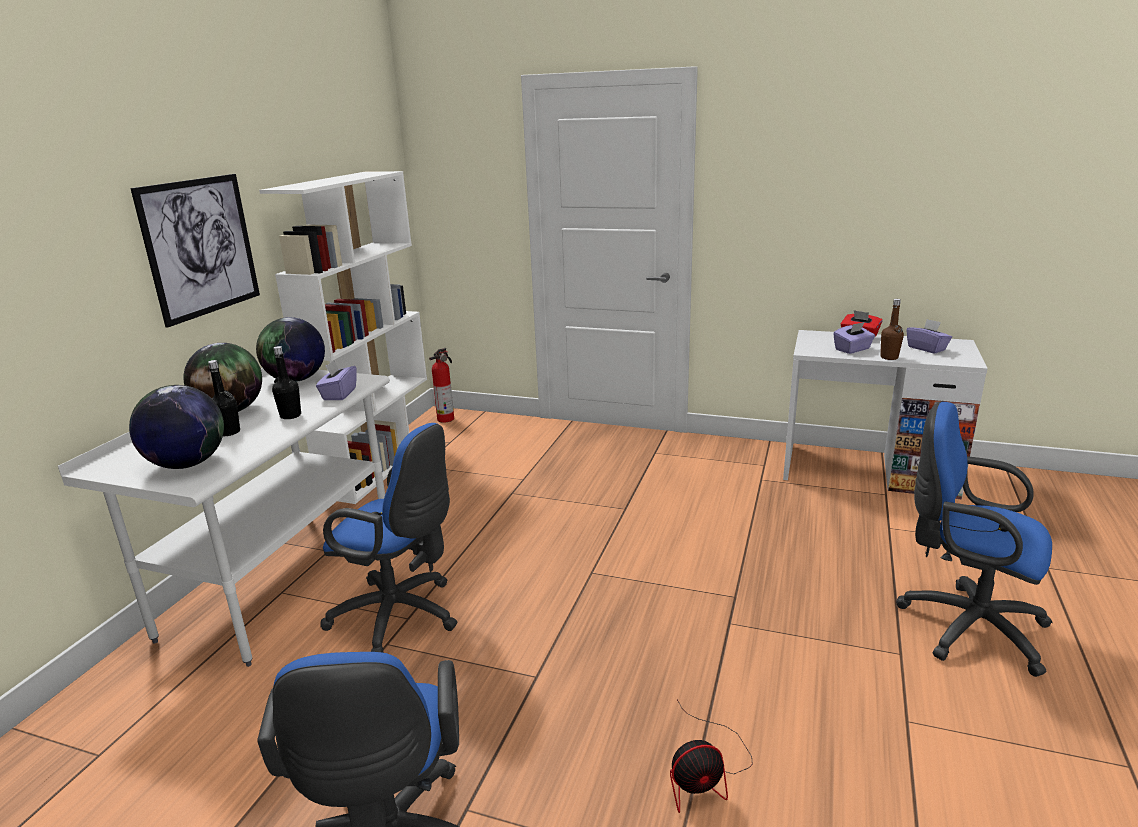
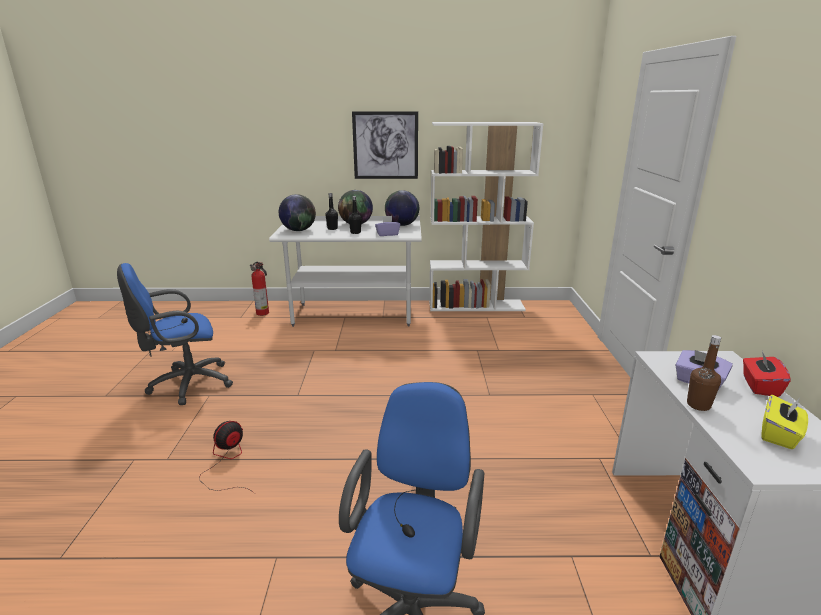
camera: 70 degrees right, 0 degrees up
blue office chair [321,423,457,653] -> none
fire extinguisher [429,348,454,423] -> fire extinguisher moved to [250,262,269,316]
fan [670,700,753,813] -> fan turned 75 degrees clockwise [199,421,255,494]
purple tissue box [907,319,952,354] -> yellow tissue box [761,395,808,449]

